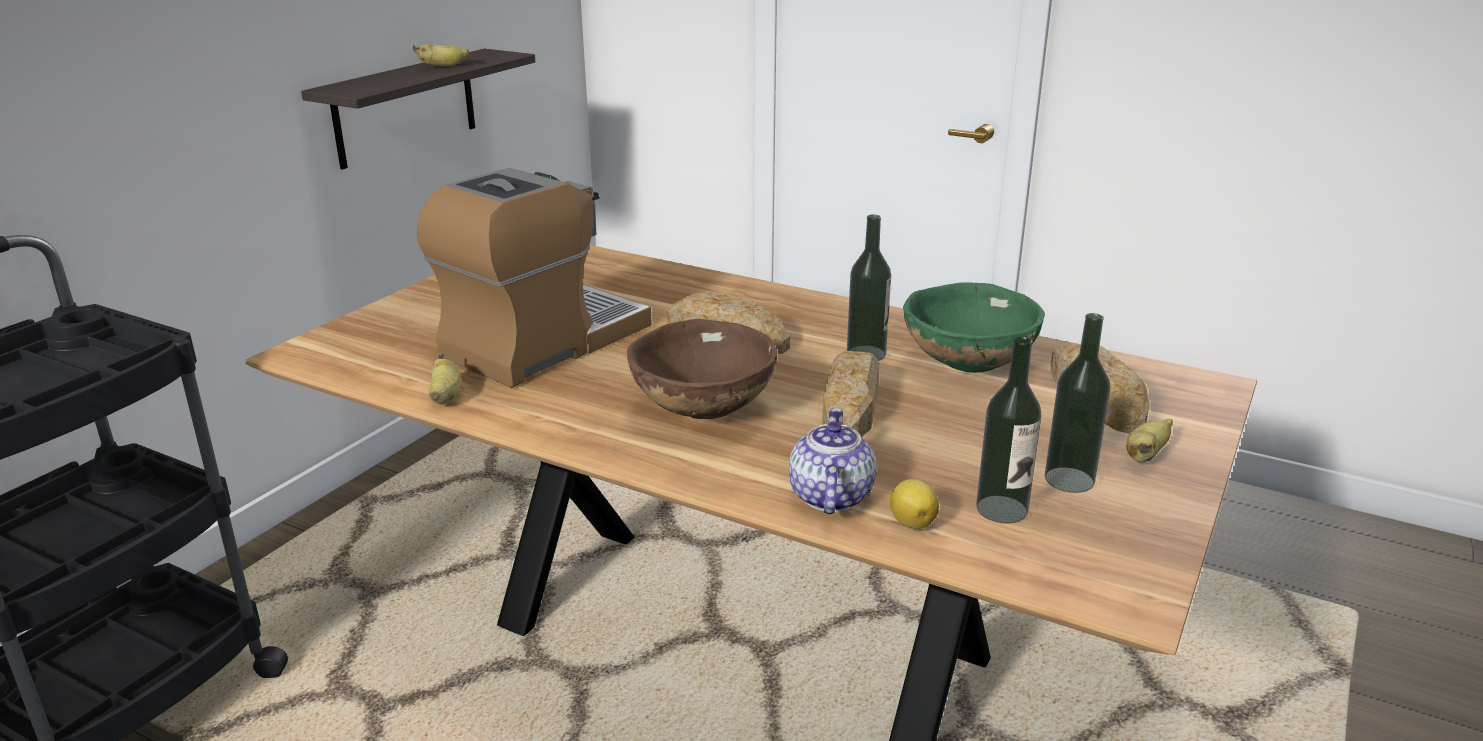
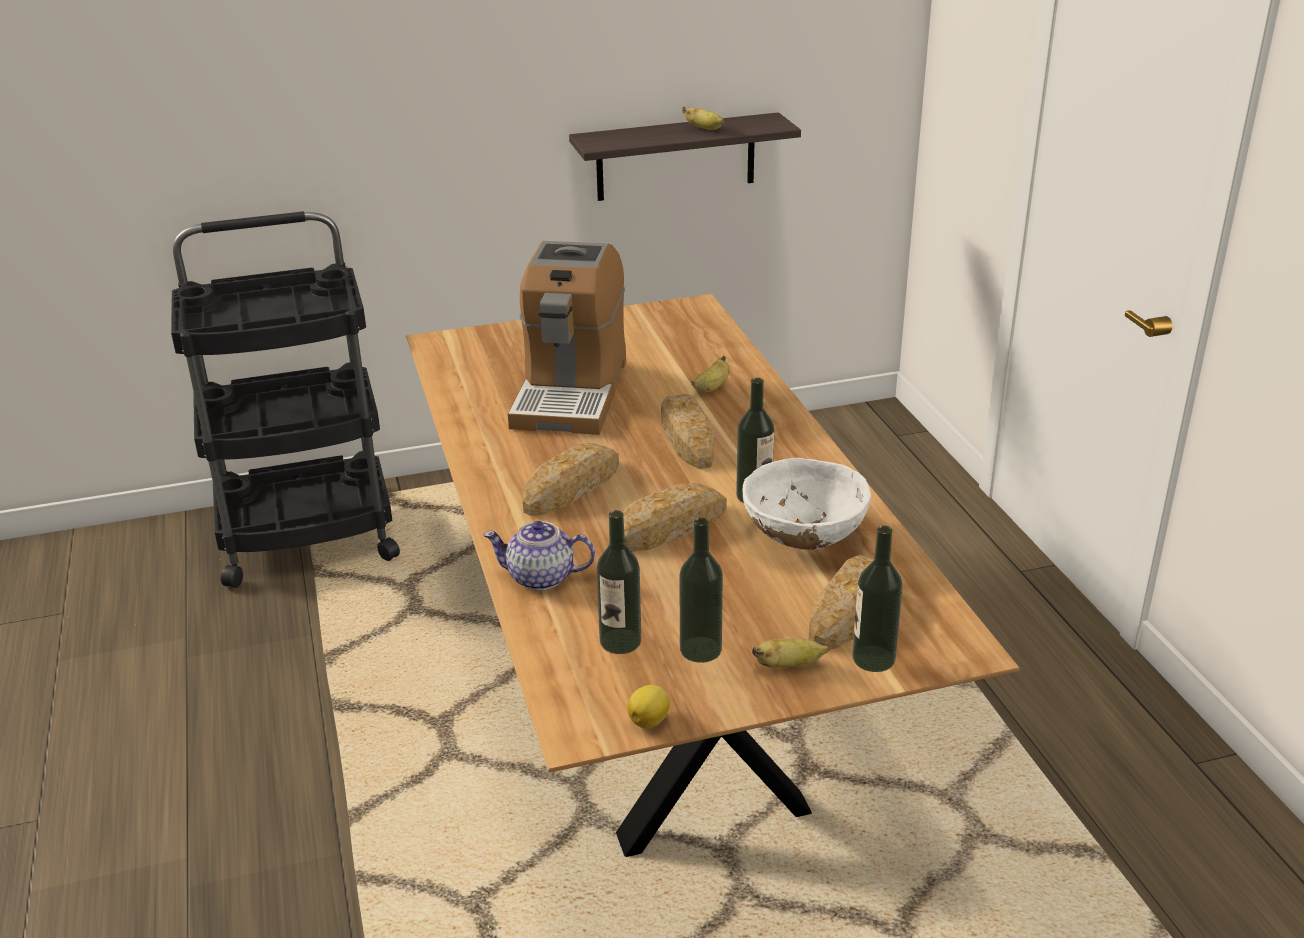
camera: 45 degrees right, 5 degrees up
coffee machine [417,168,652,388] -> coffee machine turned 105 degrees clockwise [508,241,626,435]
banana [428,353,461,404] -> banana moved to [692,356,730,392]
brown bowl [627,319,777,419] -> bread [522,443,619,516]
teapot [789,408,877,514] -> teapot turned 135 degrees counterclockwise [483,521,595,590]
lemon [890,479,939,529] -> lemon moved to [628,685,670,729]
green bowl [903,282,1045,373] -> white bowl [743,458,871,550]
none -> bottle [852,526,903,672]

